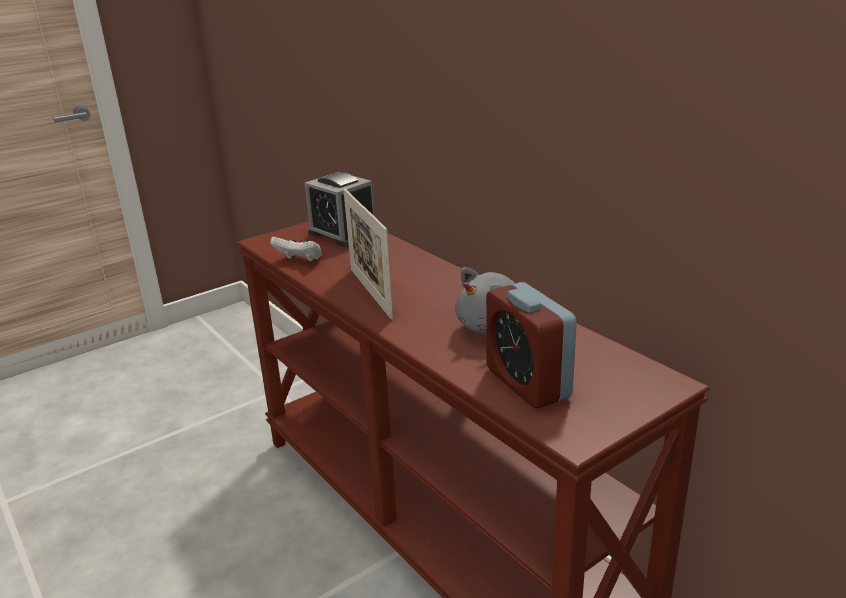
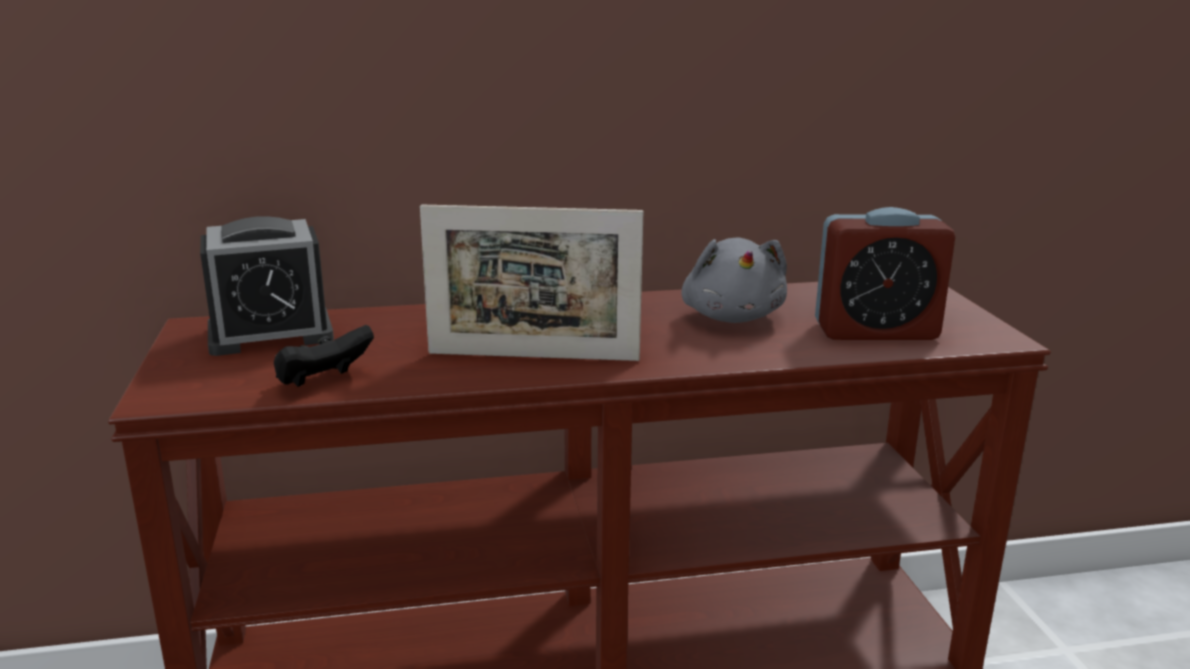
camera: 65 degrees left, 5 degrees down
white game controller [270,237,322,261] -> black game controller [274,325,374,387]

